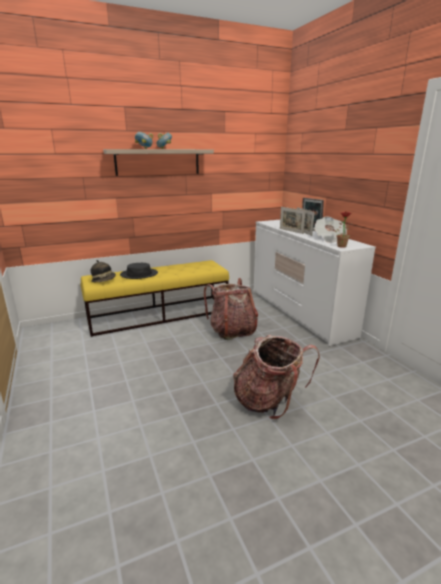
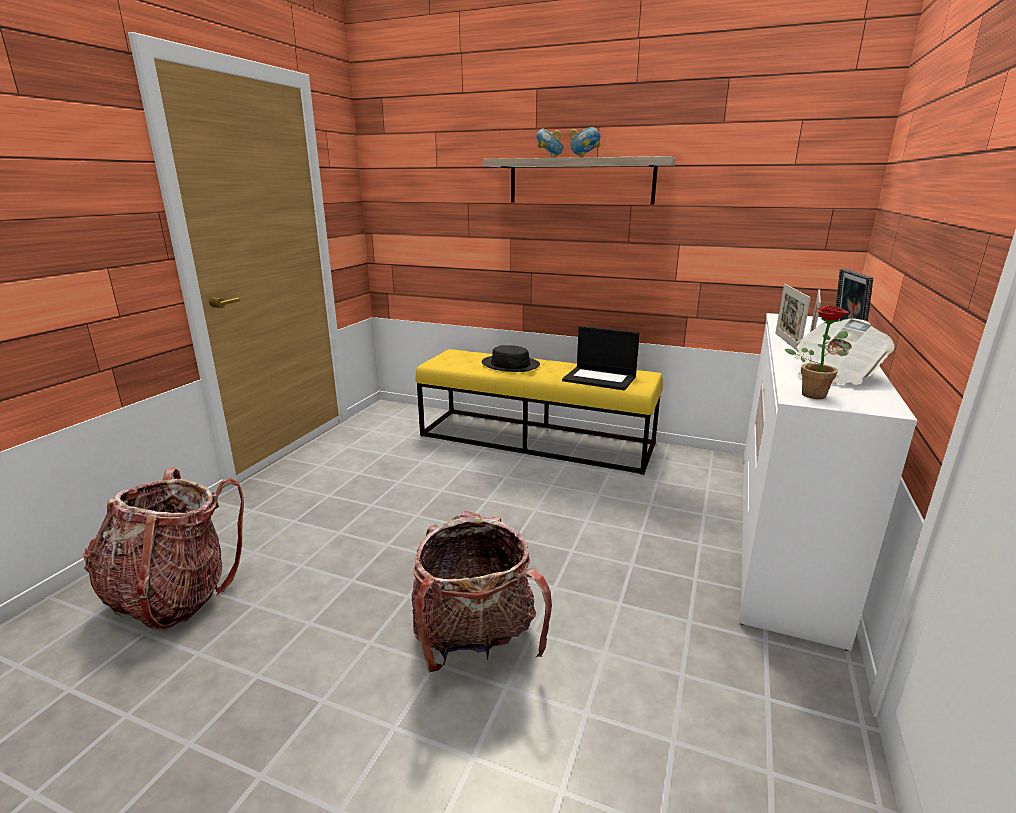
camera: 45 degrees right, 0 degrees up
hat [91,260,116,282] -> none
backpack [204,278,258,340] -> backpack moved to [83,468,244,631]
none -> laptop [562,326,640,390]

